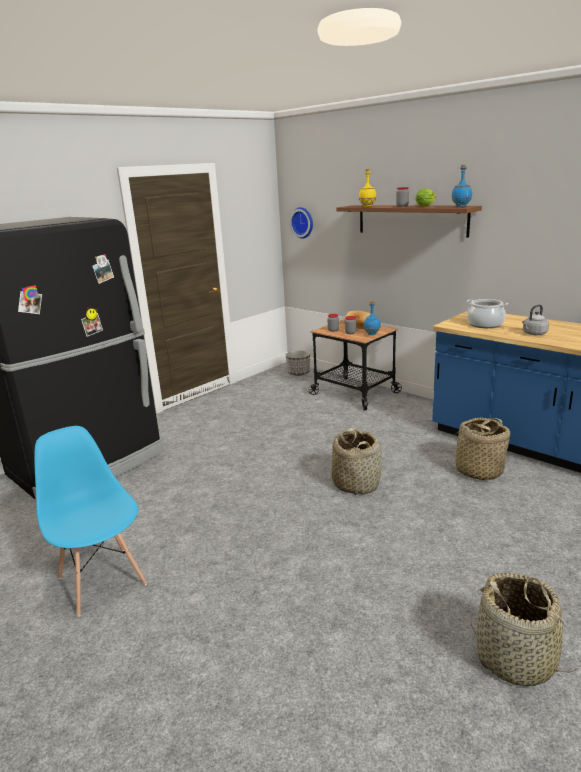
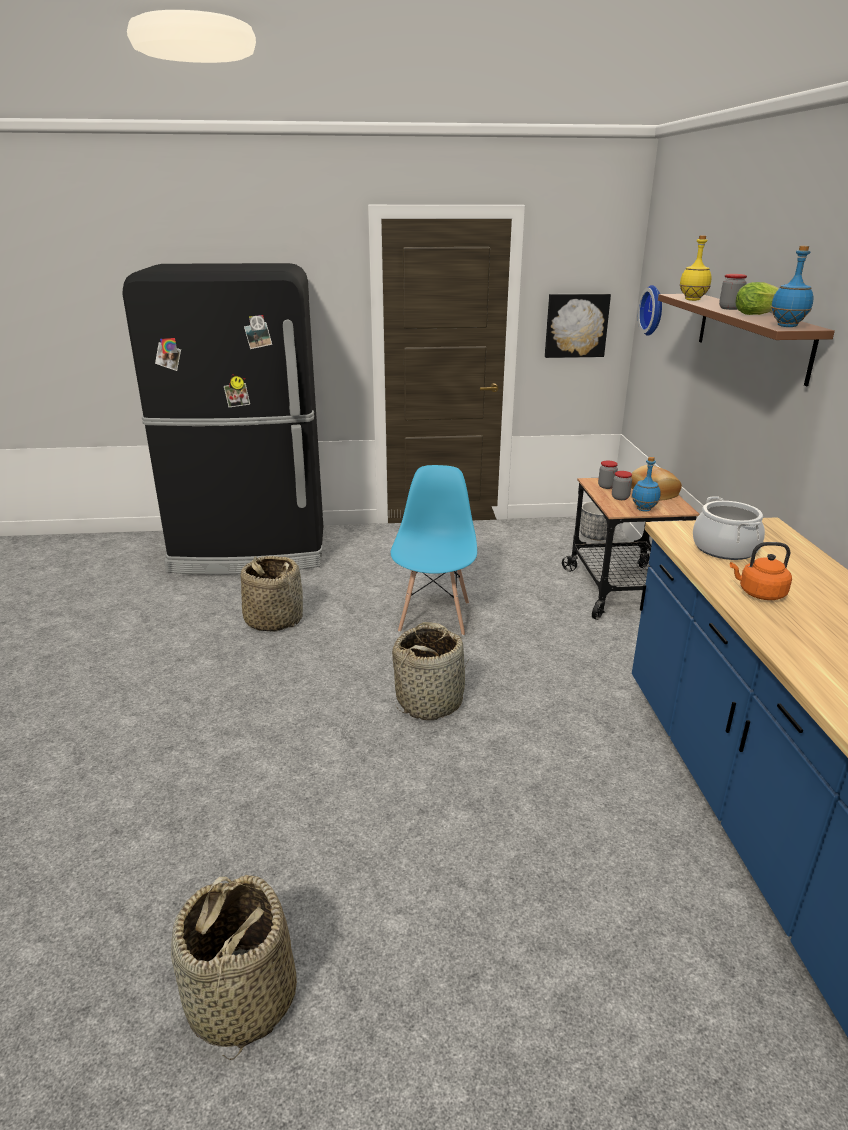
camera: 40 degrees right, 5 degrees up
blue chair [34,426,147,617] -> blue chair moved to [391,465,477,636]
basket [445,418,510,480] -> basket moved to [241,556,303,632]
grey kettle [522,304,549,335] -> orange kettle [730,542,792,600]
none -> picture [545,293,611,358]

